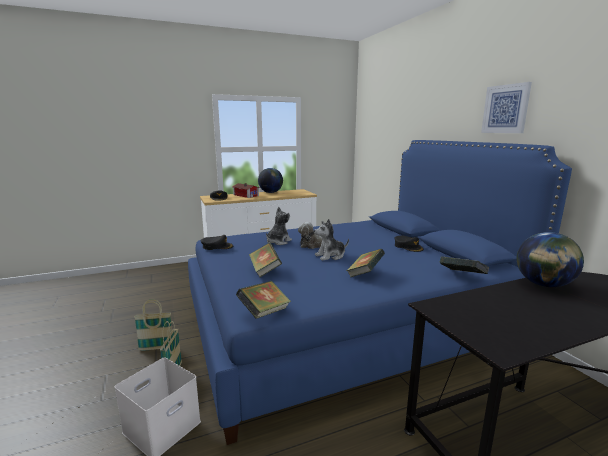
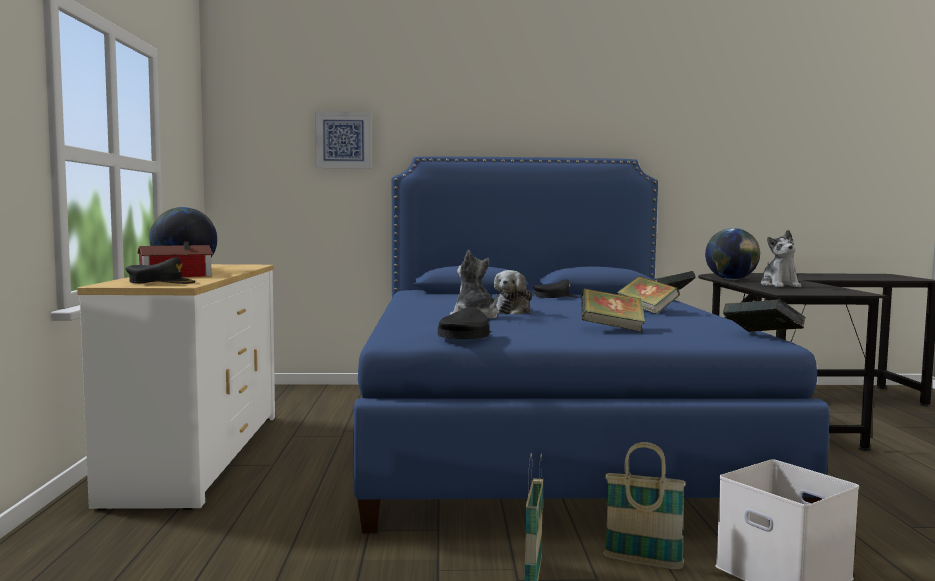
camera: 70 degrees left, 10 degrees down
plush toy [314,219,349,261] -> plush toy moved to [761,230,801,287]
picture [481,82,532,133] -> picture moved to [315,111,372,169]

